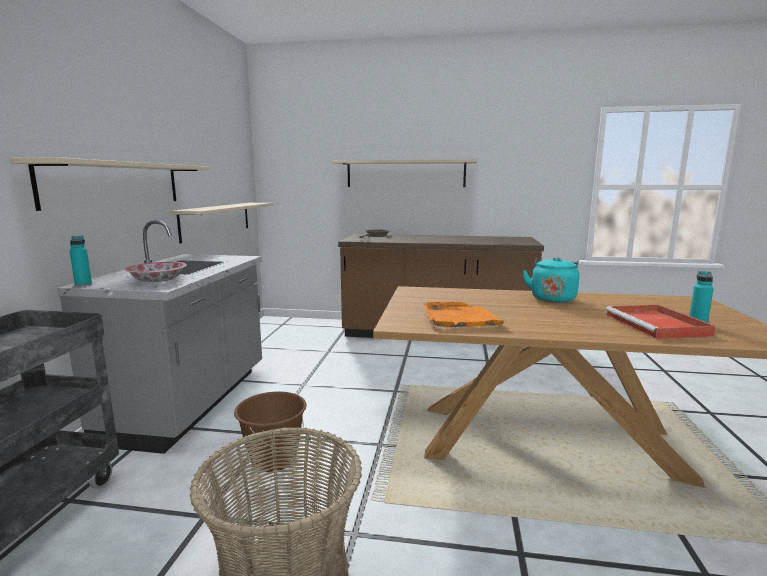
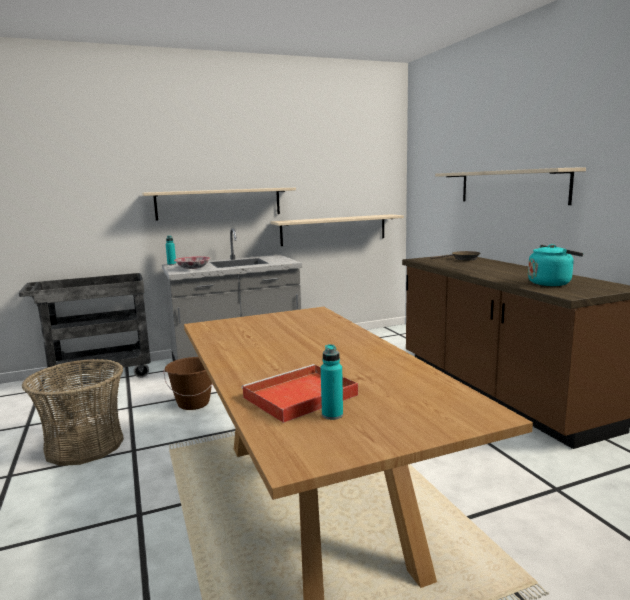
camera: 60 degrees right, 0 degrees up
orange tray [424,301,505,327] -> none
turquoise kettle [522,257,579,303] -> turquoise kettle moved to [528,244,584,286]

